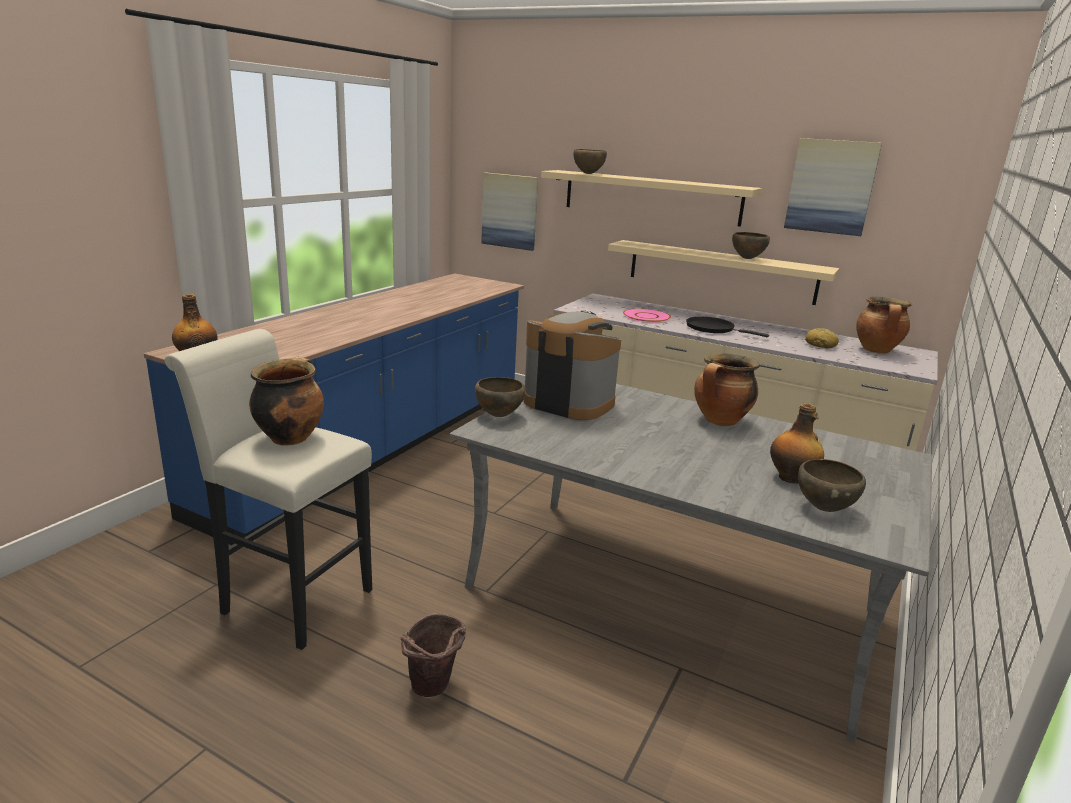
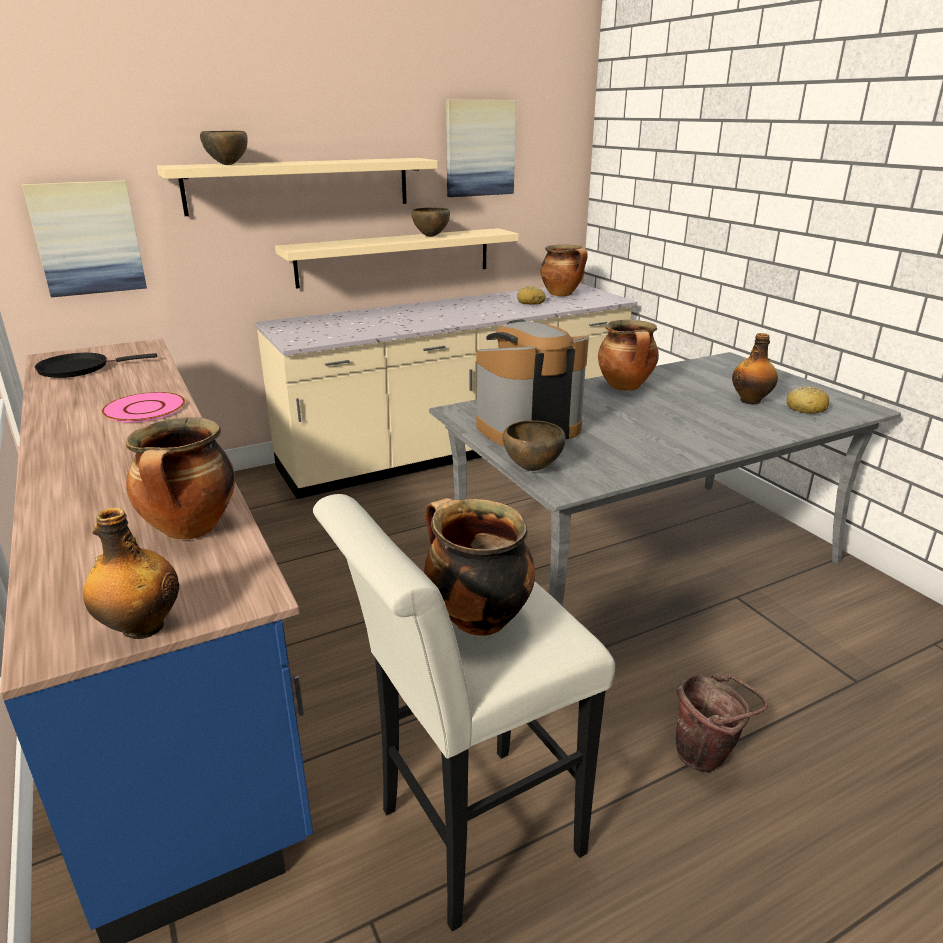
camera: 55 degrees left, 5 degrees up
pink plate [623,309,671,323] -> pink plate moved to [102,392,185,423]
black frying pan [686,317,769,337] -> black frying pan moved to [35,353,157,378]
brown bowl [798,459,866,512] -> bread [787,386,829,414]
none -> cooking pot [126,417,235,539]

